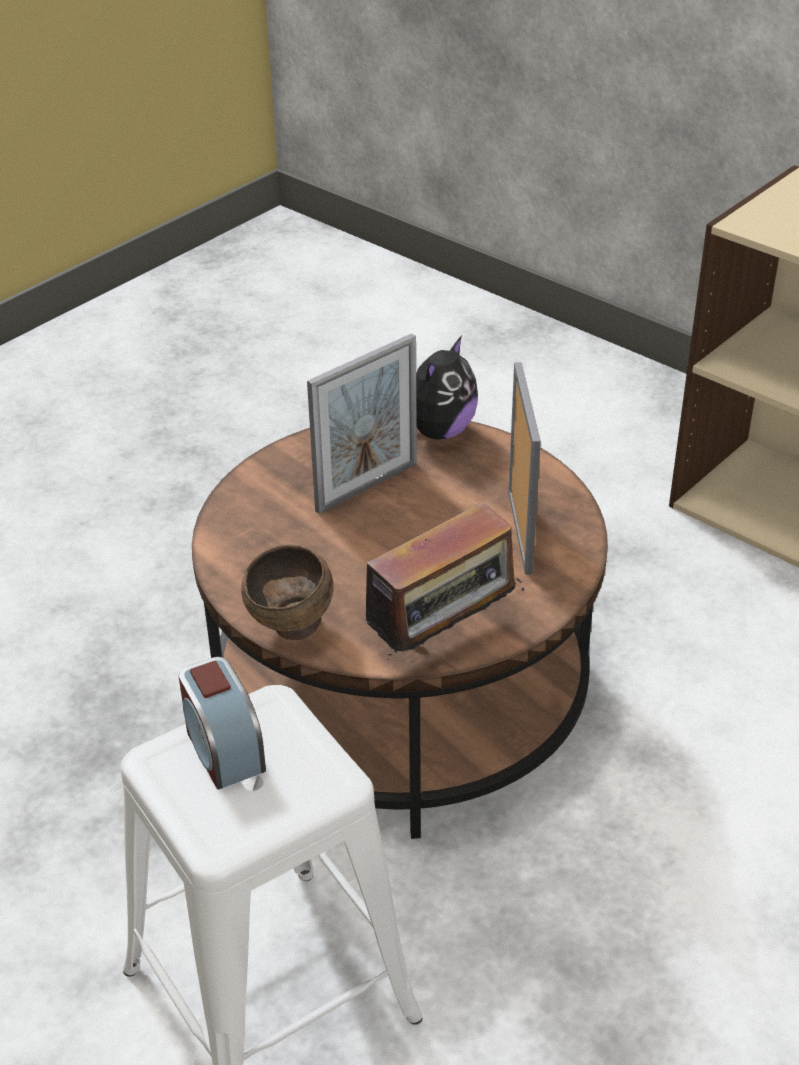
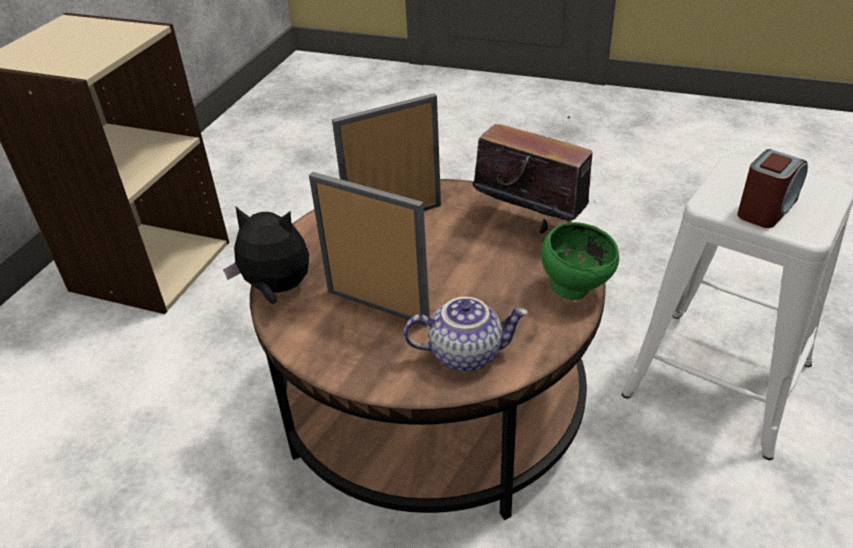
camera: 110 degrees left, 0 degrees up
brown bowl [241,545,333,640] -> green bowl [541,222,619,300]
none -> teapot [404,297,528,372]

